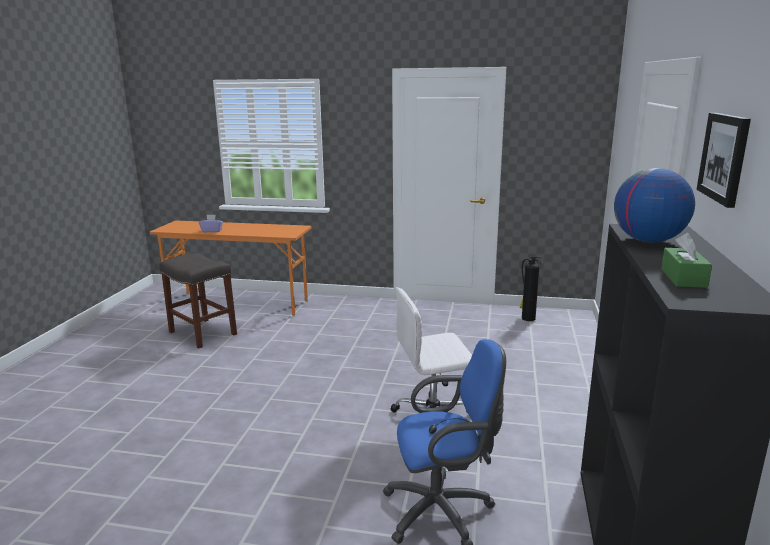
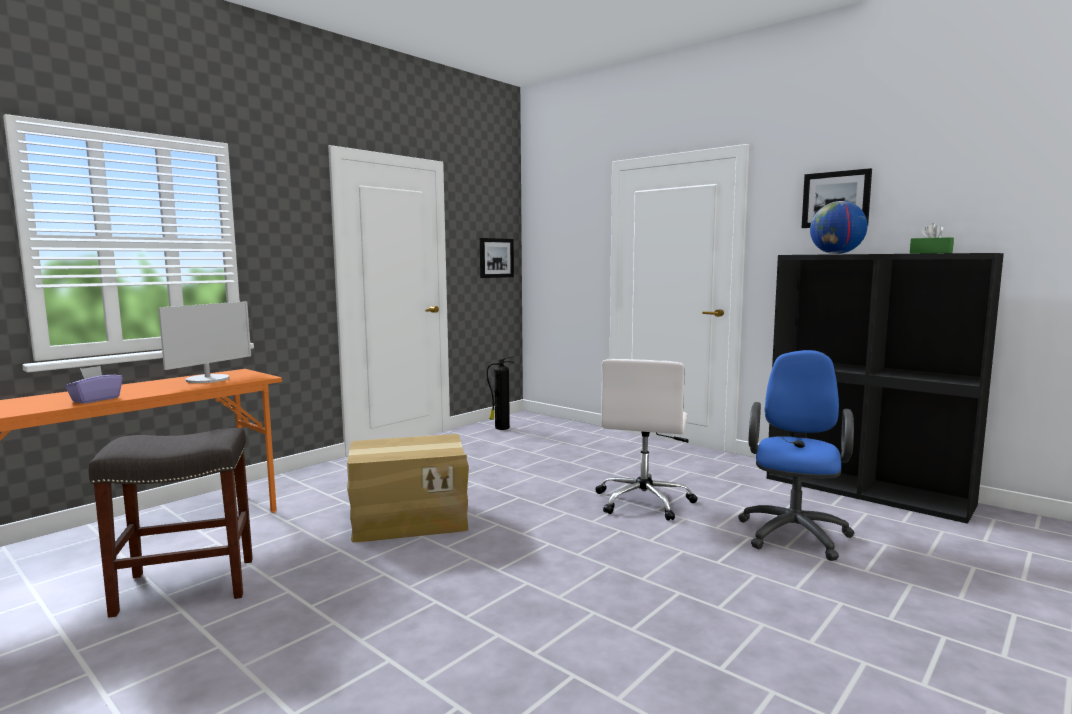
camera: 60 degrees left, 10 degrees down
none -> monitor [158,301,251,383]
none -> cardboard box [347,434,469,542]
none -> picture [480,238,514,278]

